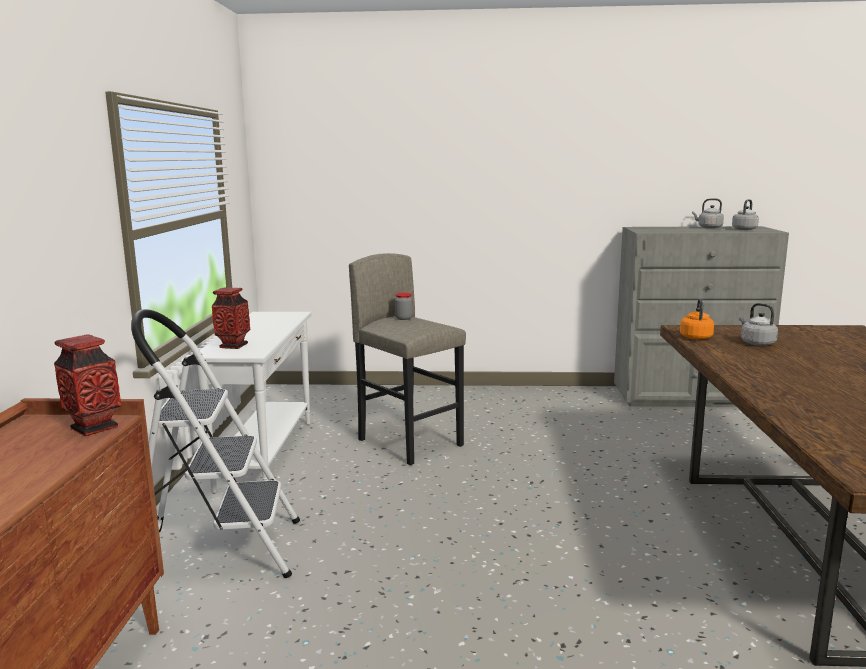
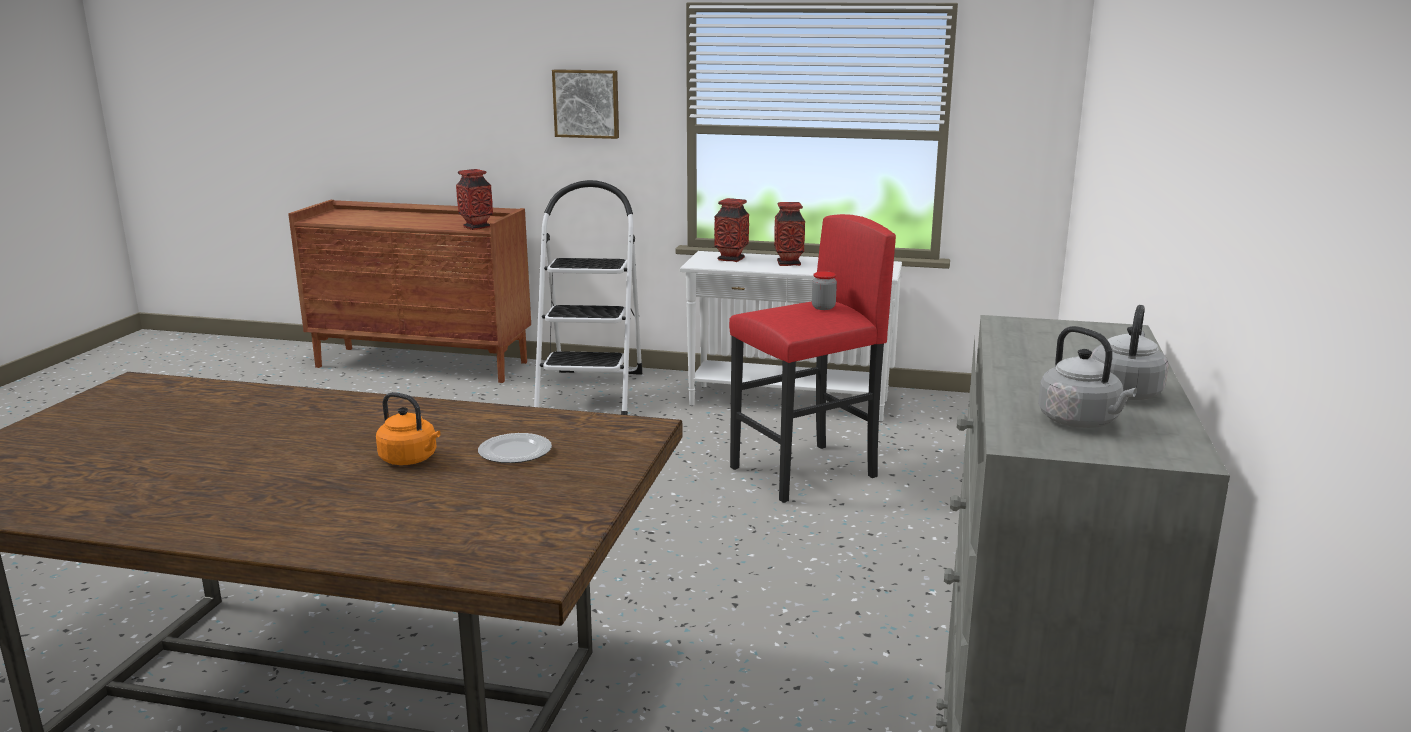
camera: 100 degrees right, 5 degrees up
grey stool [349,253,466,465] -> red stool [729,214,896,503]
orange kettle [680,298,714,340] -> orange kettle moved to [376,392,441,465]
grey kettle [739,303,778,346] -> plate [478,433,552,463]
none -> picture [552,69,619,139]
none -> vase [774,202,805,266]

